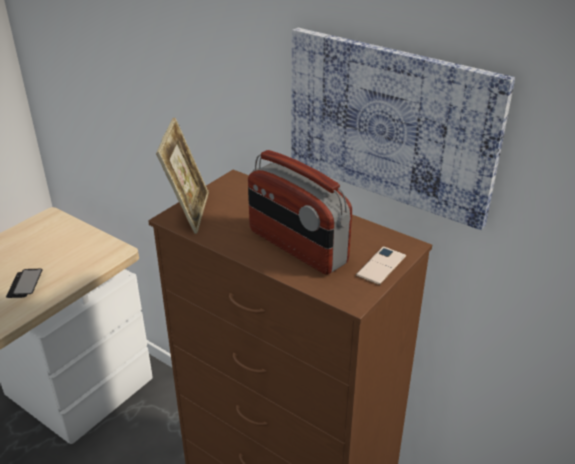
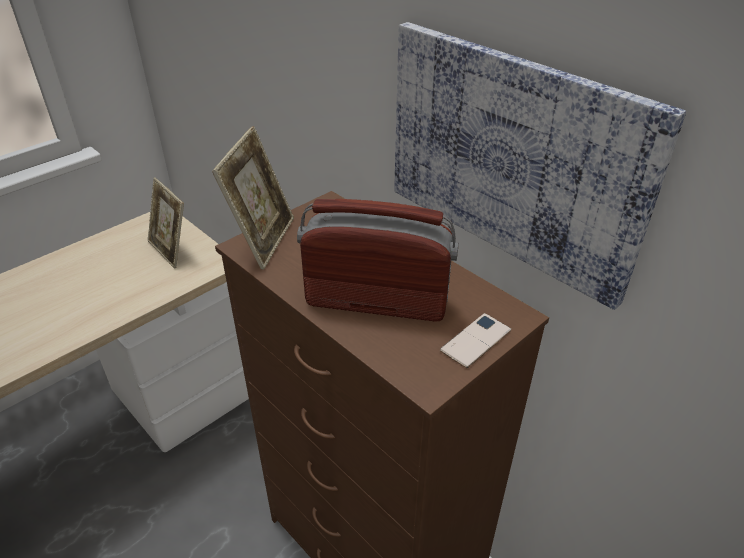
camera: 10 degrees right, 5 degrees up
phone [6,269,43,298] -> none
radio [248,150,352,275] -> radio turned 135 degrees clockwise [297,199,459,321]
none -> picture frame [147,177,184,269]

